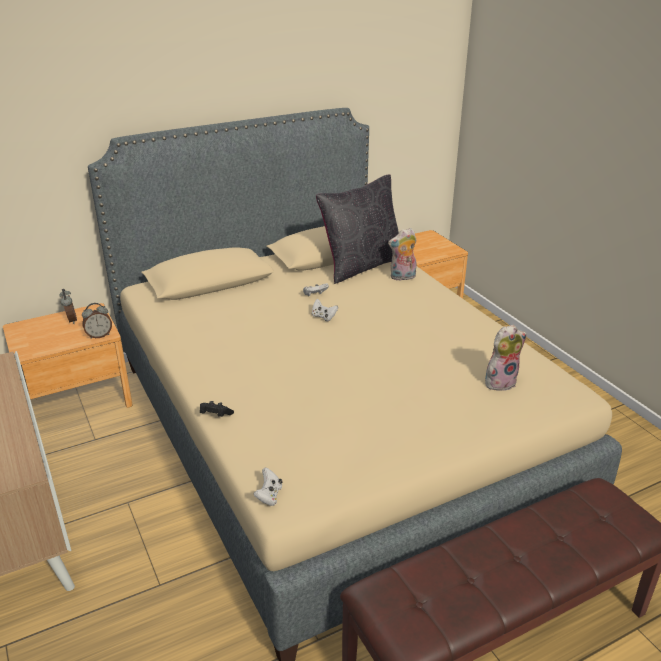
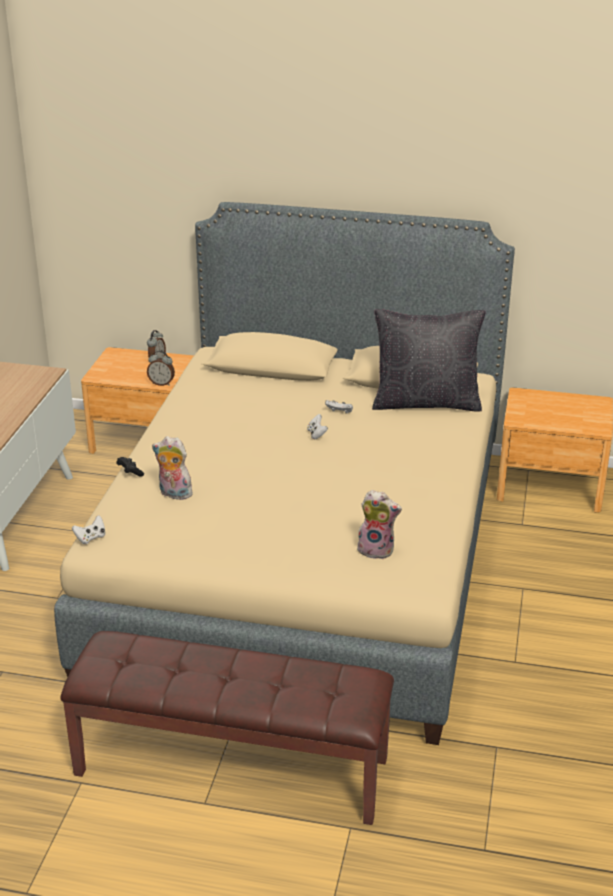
camera: 40 degrees right, 0 degrees up
plush toy [388,228,417,281] -> plush toy moved to [152,436,193,500]

